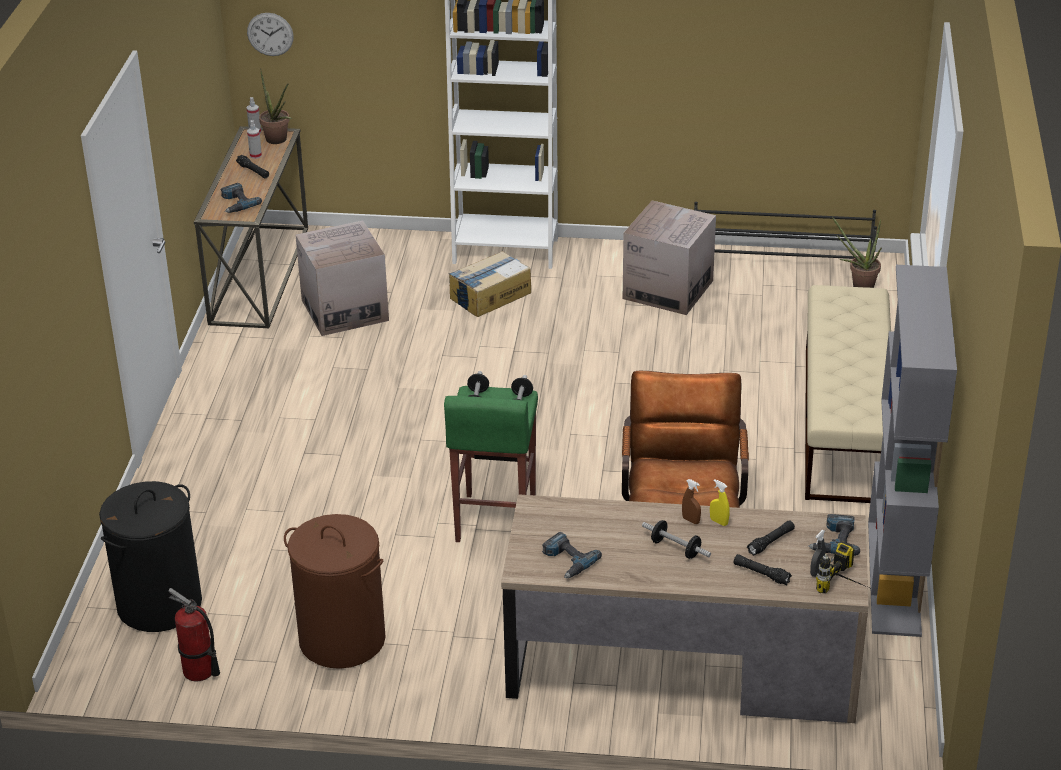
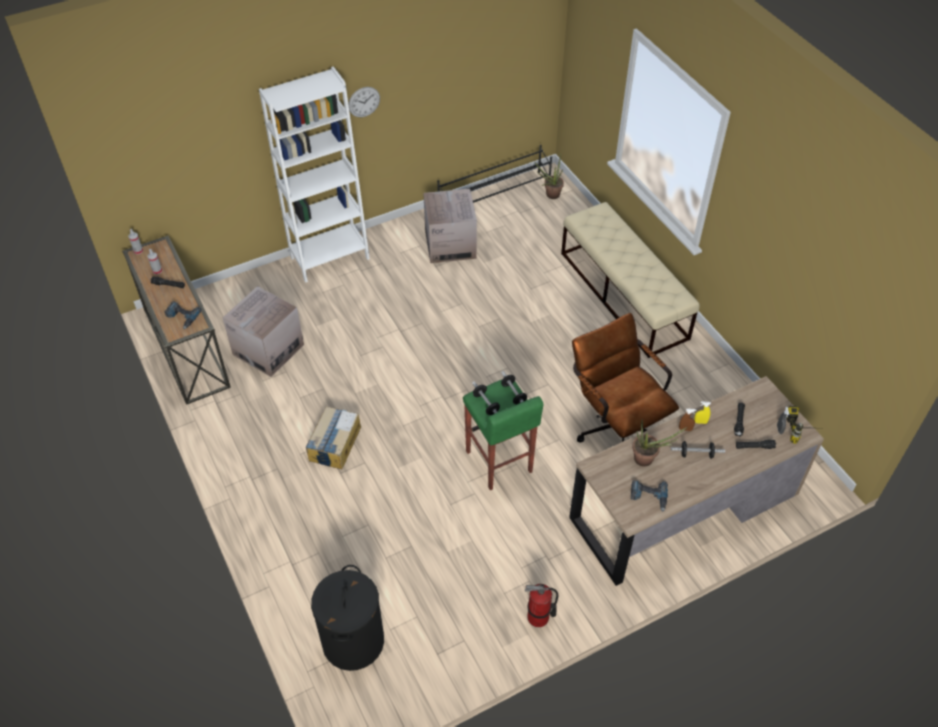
camera: 35 degrees left, 15 degrees up
fire extinguisher [168,588,220,681] -> fire extinguisher moved to [525,584,558,627]
wall clock [247,13,294,56] -> wall clock moved to [348,87,380,117]
potted plant [259,68,292,144] -> potted plant moved to [632,419,687,467]
brown laundry basket [284,514,386,669] -> none
cardboard box [448,251,531,317] -> cardboard box moved to [305,406,361,469]
power drill [808,514,860,556] -> none
grey bookcase [868,265,957,637] -> none

